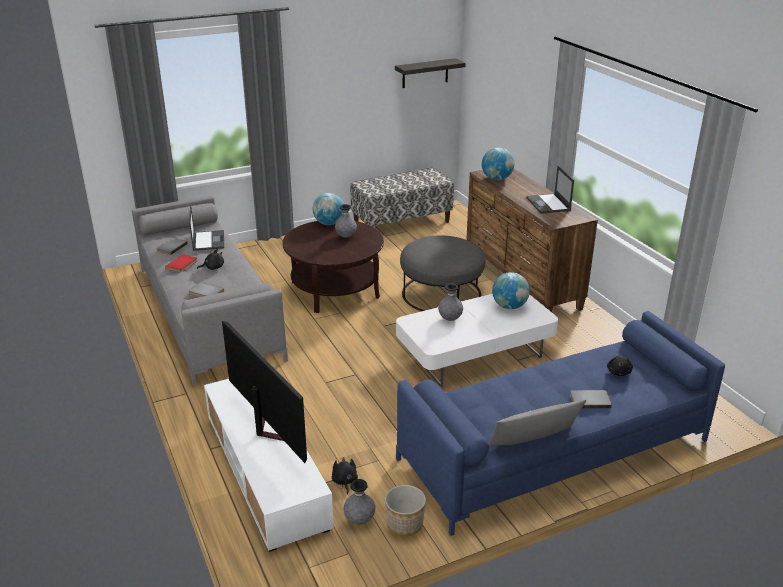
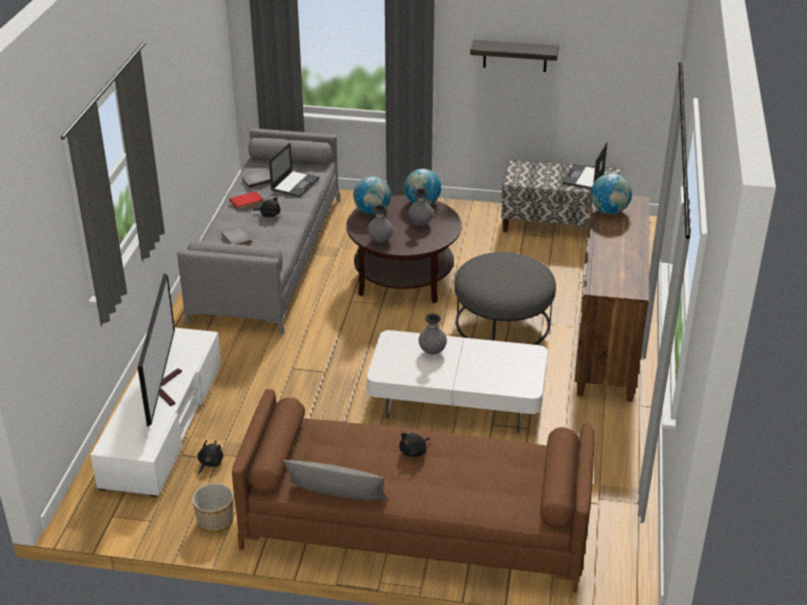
camera: 35 degrees right, 5 degrees up
grey vase [343,479,375,525] -> grey vase moved to [367,204,393,243]
shelf [395,58,466,88] -> shelf moved to [470,40,559,72]
blue sofa [396,311,725,536] -> brown sofa [232,389,594,593]
globe [492,272,530,309] -> globe moved to [353,176,391,214]
laptop [526,166,574,214] -> laptop moved to [562,142,608,189]
grey book [570,390,612,409] -> none
black plush toy [607,355,633,376] -> black plush toy moved to [399,433,430,457]

